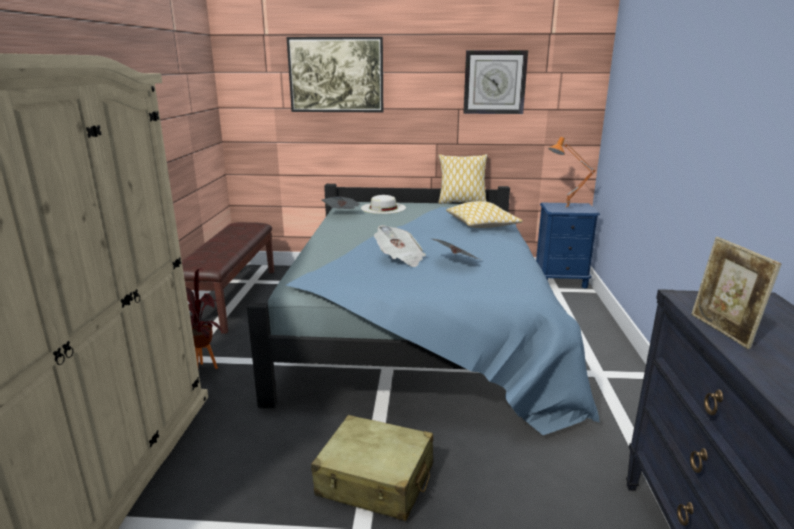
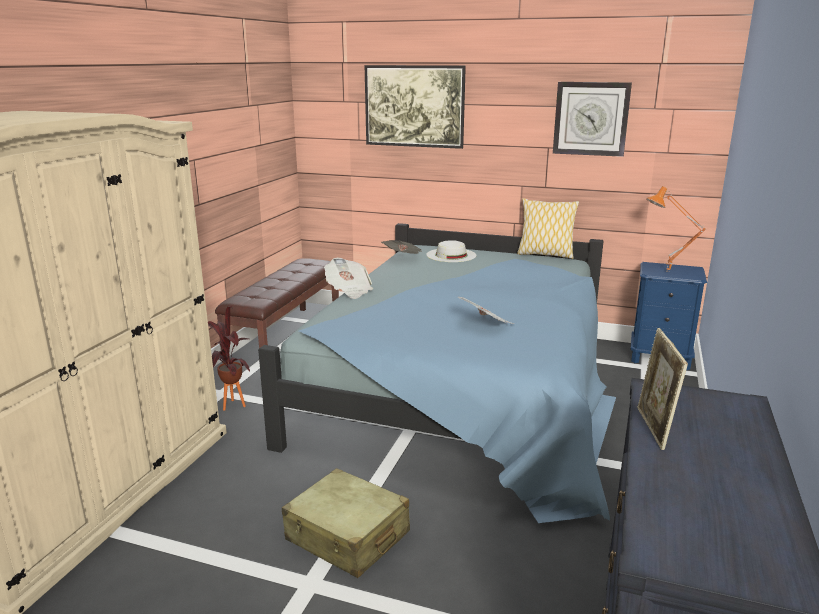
camera: 15 degrees right, 0 degrees up
newspaper [374,225,426,267] -> newspaper moved to [324,258,373,299]
pillow [446,201,523,228] -> none

